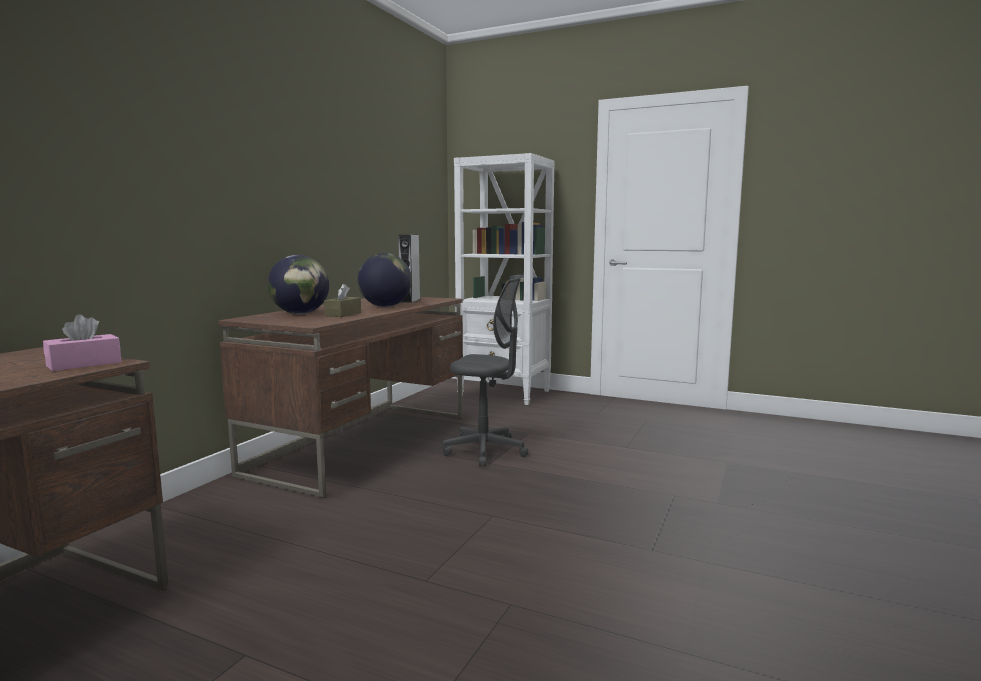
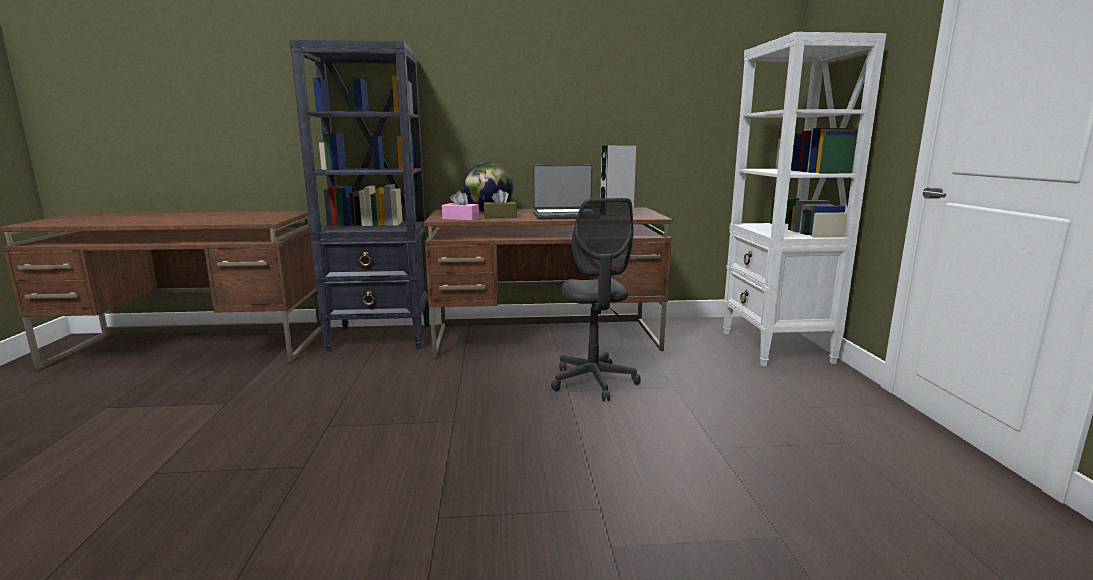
camera: 60 degrees right, 5 degrees up
pink tissue box [43,314,121,371] -> pink tissue box moved to [442,191,479,221]
globe [357,253,412,307] -> laptop [533,164,593,220]
none -> black bookcase [289,40,430,352]

